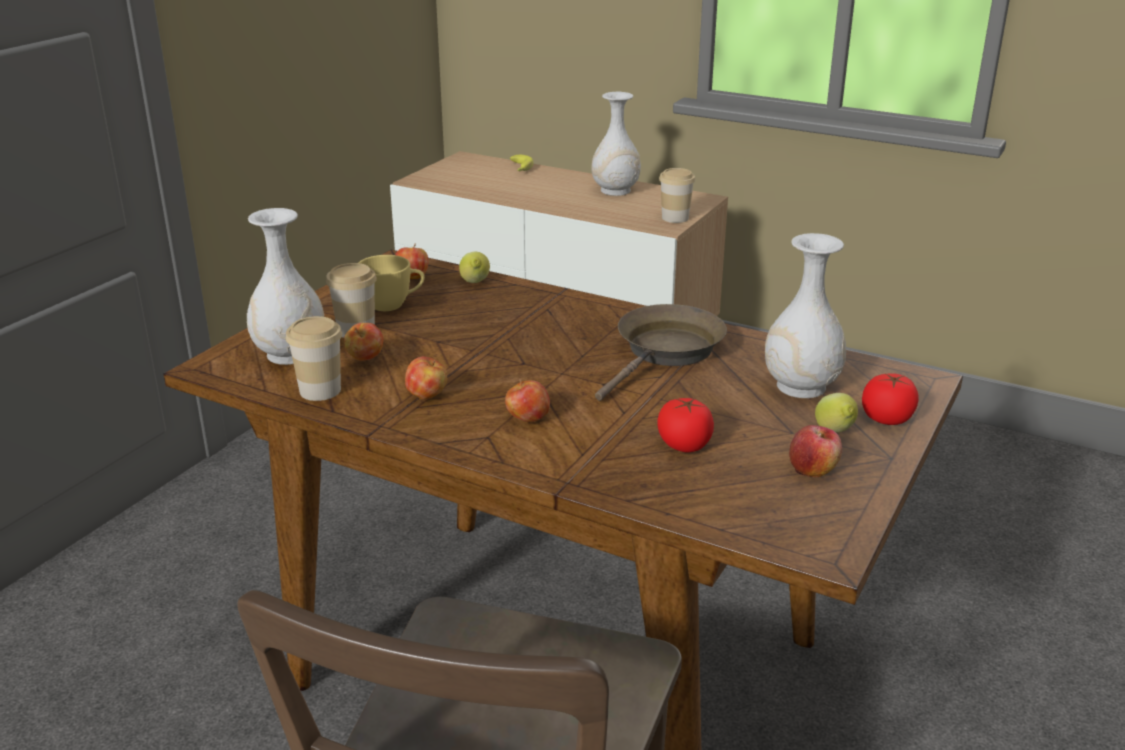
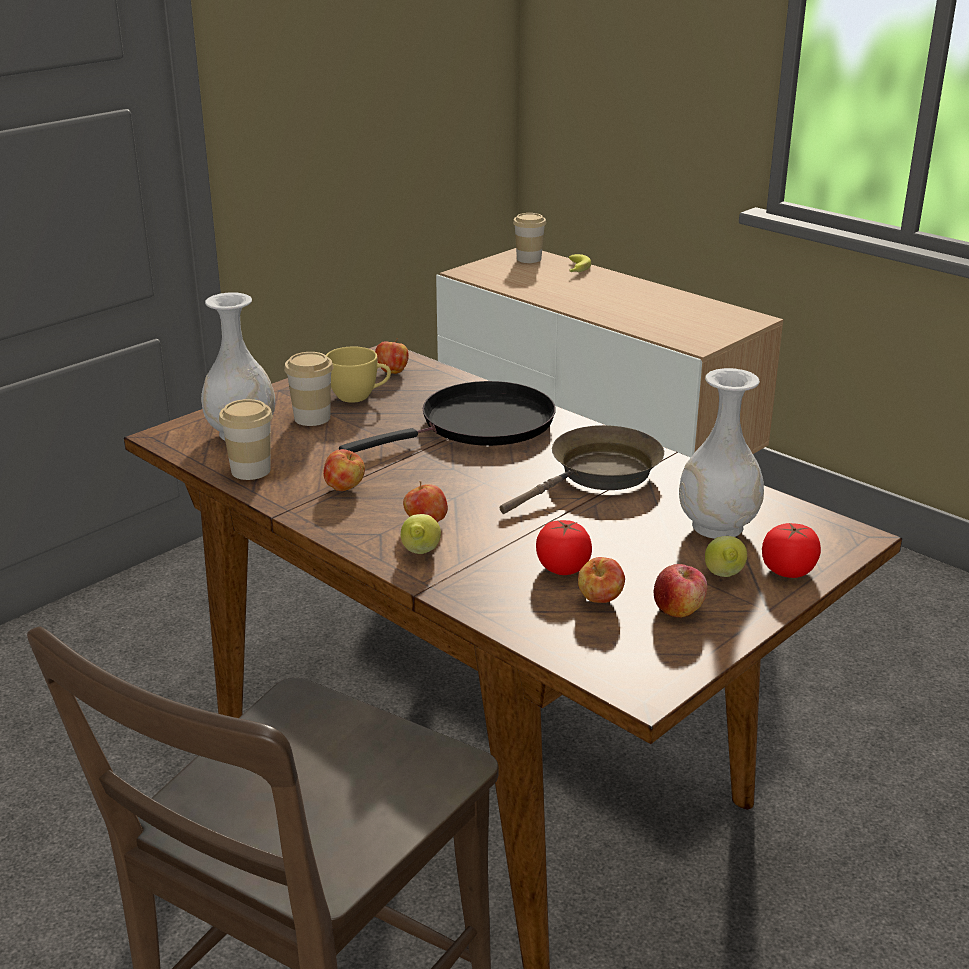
camera: 15 degrees right, 0 degrees up
apple [344,323,383,361] -> apple moved to [578,557,625,603]
lemon [459,252,490,283] -> lemon moved to [401,514,441,554]
white vase [592,92,641,196] -> none
cup [659,168,695,223] -> cup moved to [513,213,546,263]
none -> black frying pan [339,381,556,453]

